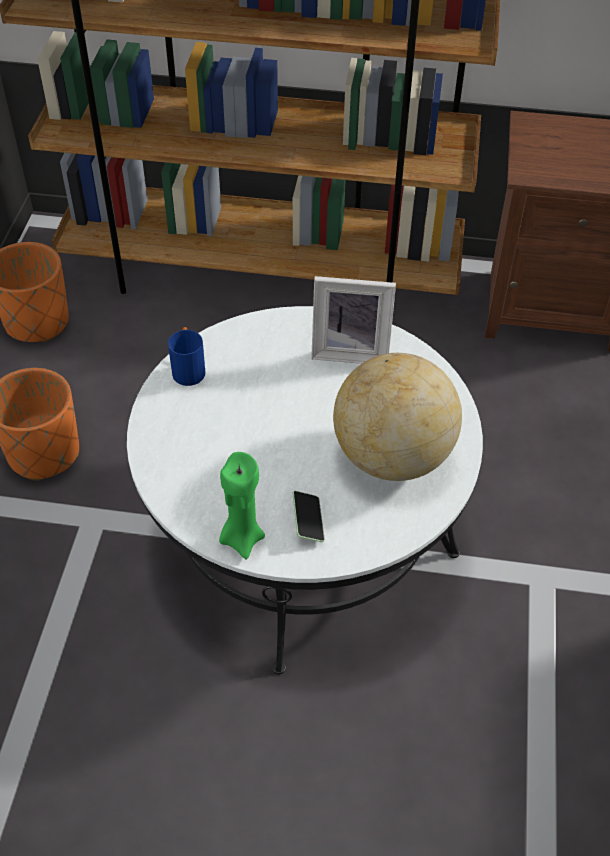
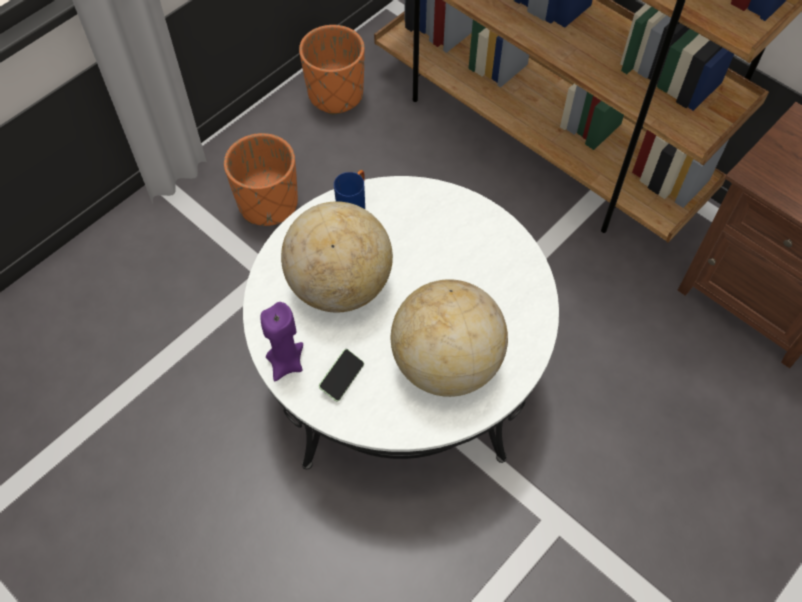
camera: 35 degrees right, 10 degrees up
green candle [219,452,265,559] -> purple candle [261,302,303,381]
picture frame [311,276,396,364] -> none
none -> globe [281,201,393,313]

